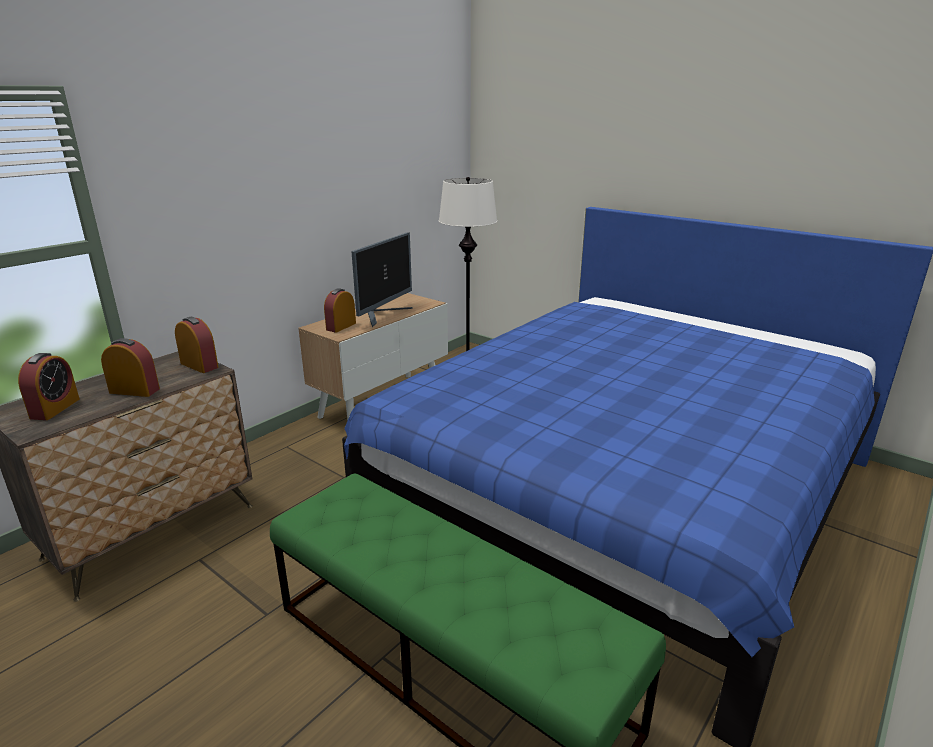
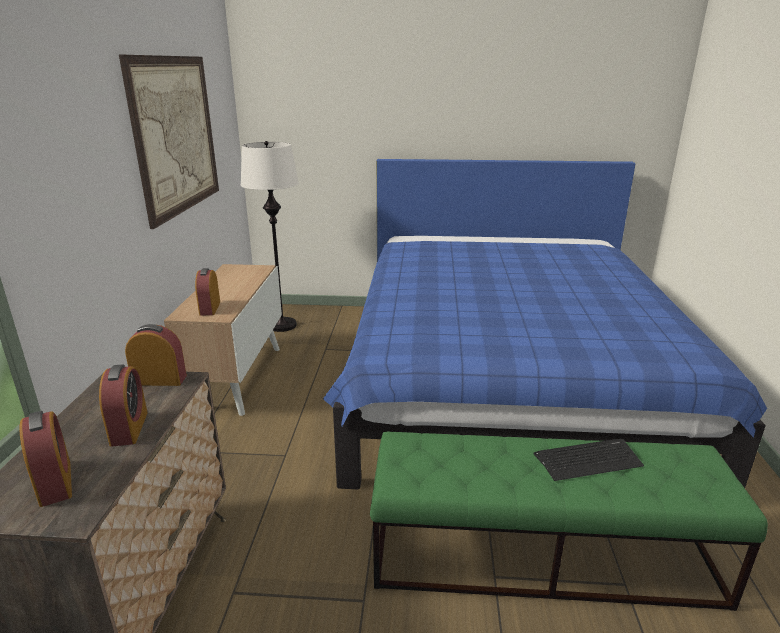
camera: 35 degrees left, 0 degrees up
alarm clock [101,338,160,397] -> alarm clock turned 105 degrees clockwise [99,364,148,447]
monitor [352,232,413,327] -> none
none -> picture [119,55,219,229]
none -> keyboard [533,439,644,481]

